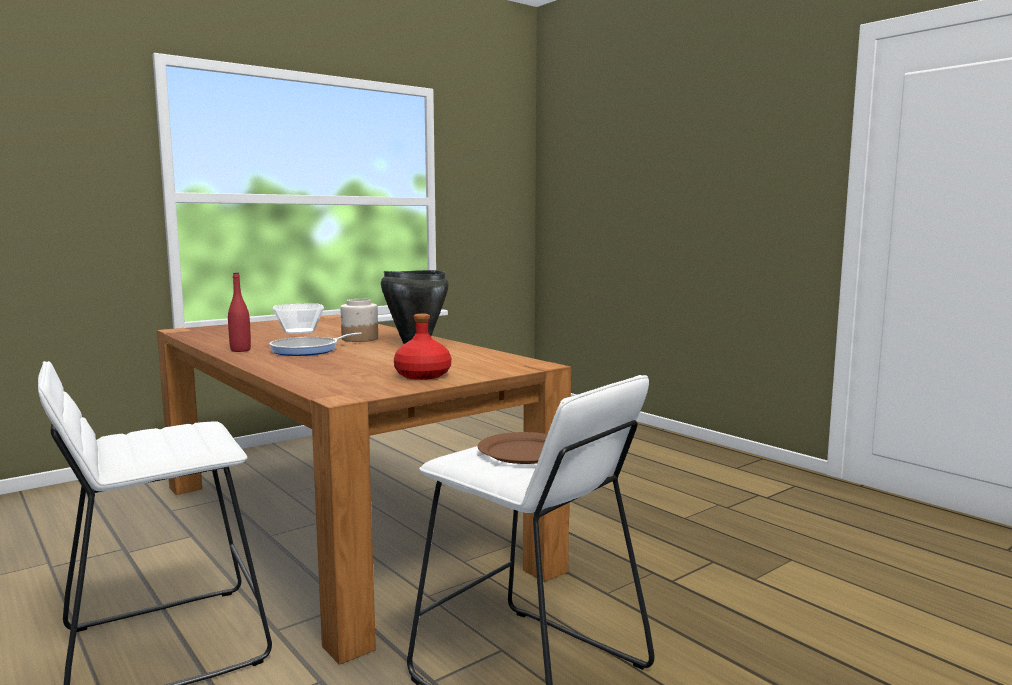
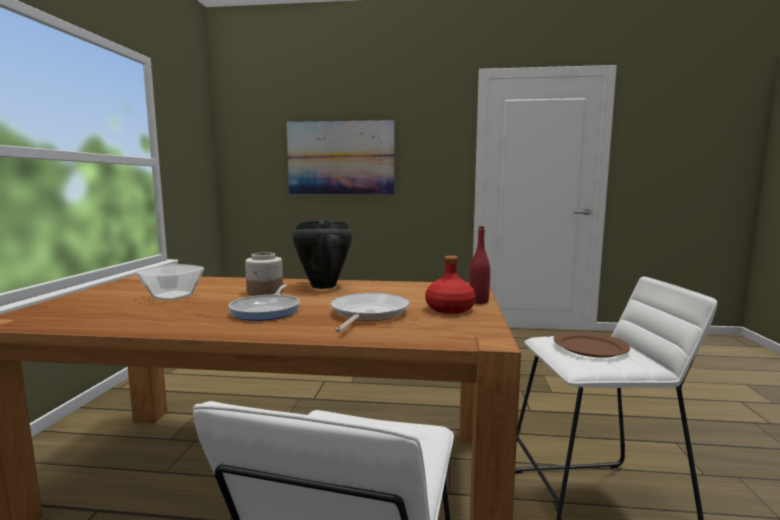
camera: 45 degrees left, 0 degrees up
red bottle [228,273,251,352] -> red bottle moved to [470,226,490,304]
none -> picture [286,120,394,195]
none -> frying pan [331,293,409,332]

